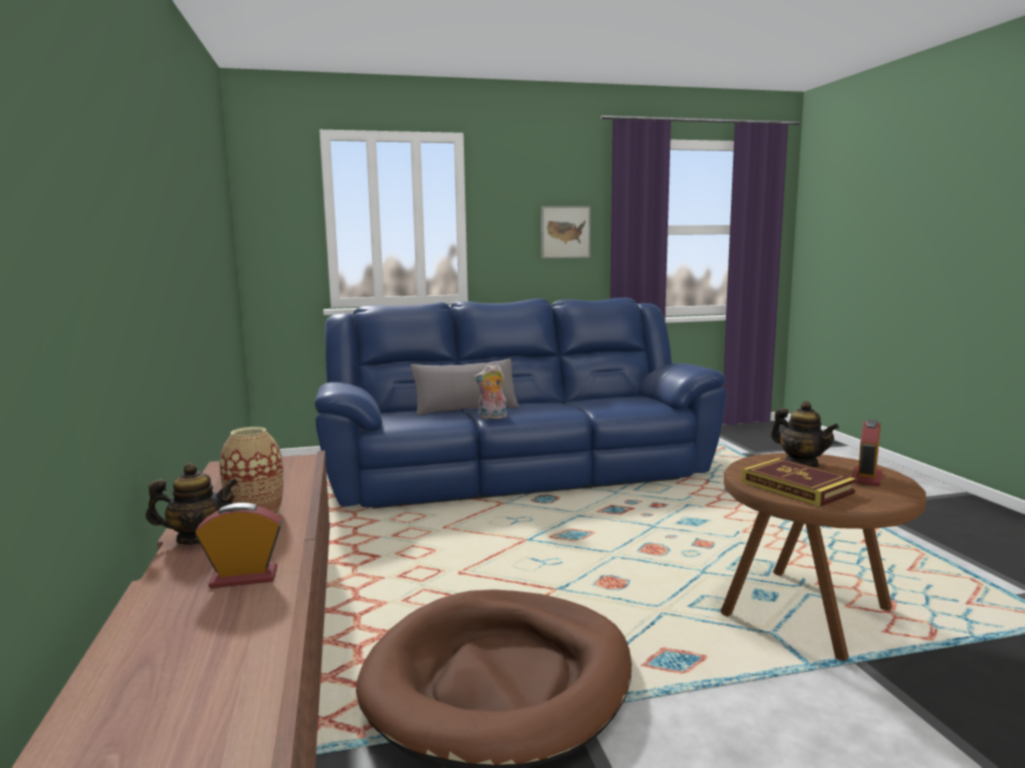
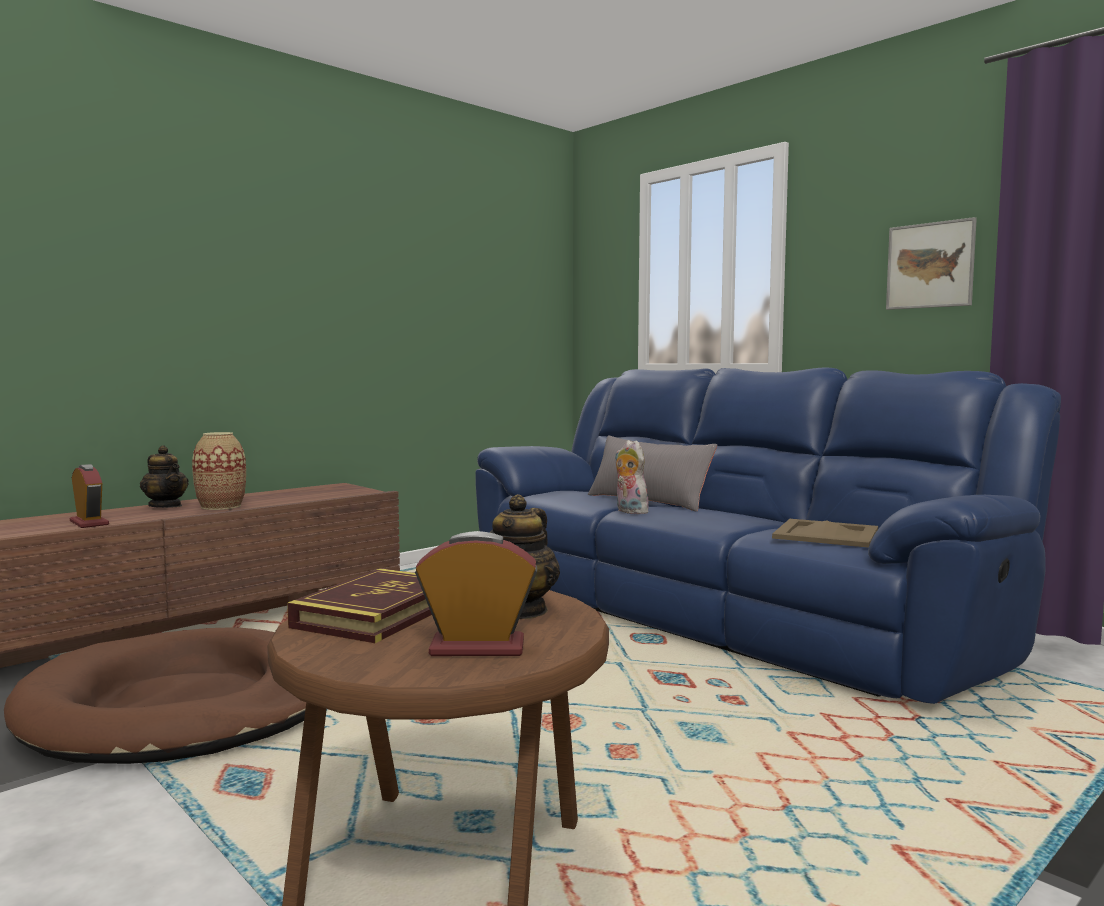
camera: 60 degrees right, 5 degrees down
none -> beige tray [772,519,878,548]

